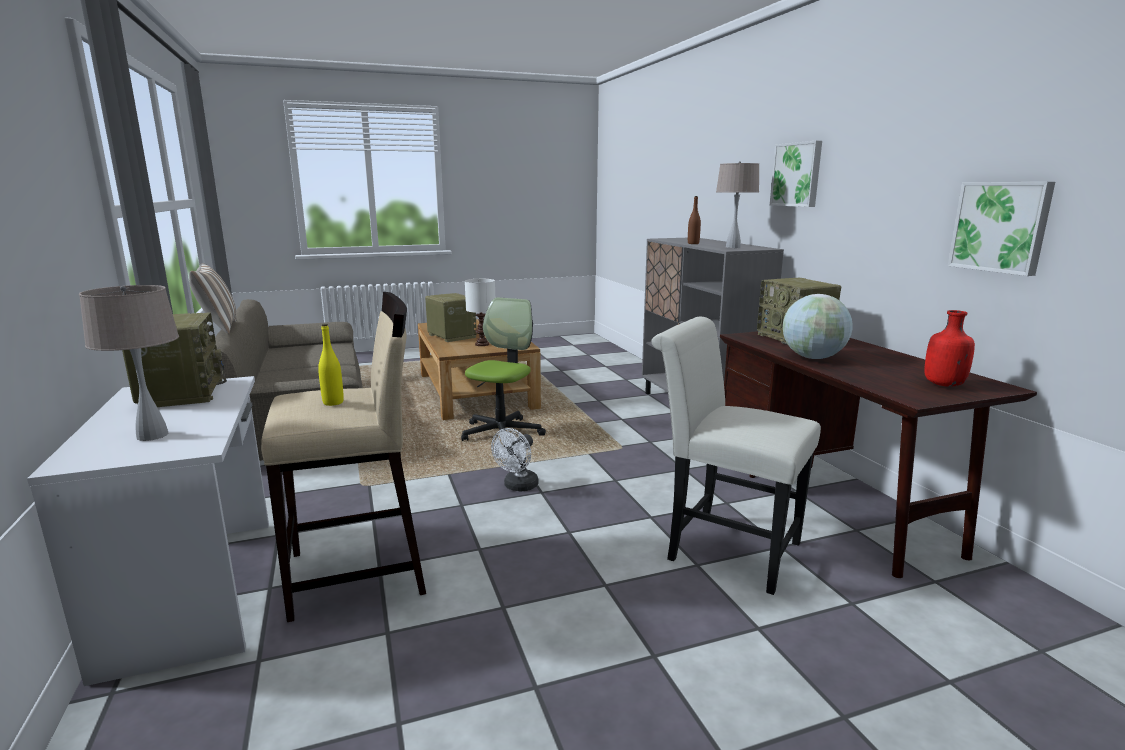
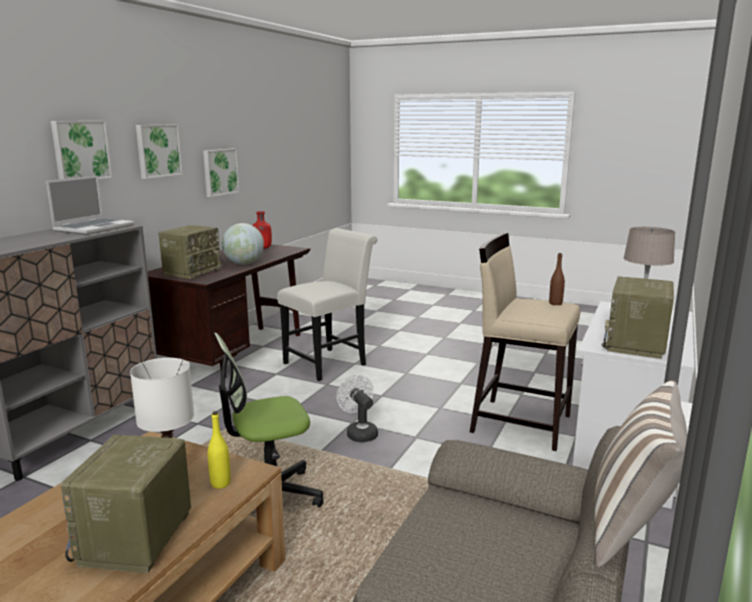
camera: 135 degrees left, 0 degrees up
yellow bottle [318,324,344,406] -> yellow bottle moved to [208,411,231,489]
white fan [491,428,538,492] -> white fan turned 105 degrees counterclockwise [337,374,378,442]
white chair [651,317,821,595] -> white chair turned 120 degrees counterclockwise [277,228,378,381]
brown bottle [688,196,701,244] -> brown bottle moved to [549,253,565,305]
beige table lamp [716,161,759,248] -> laptop [46,176,135,235]
none -> picture [136,124,183,179]

